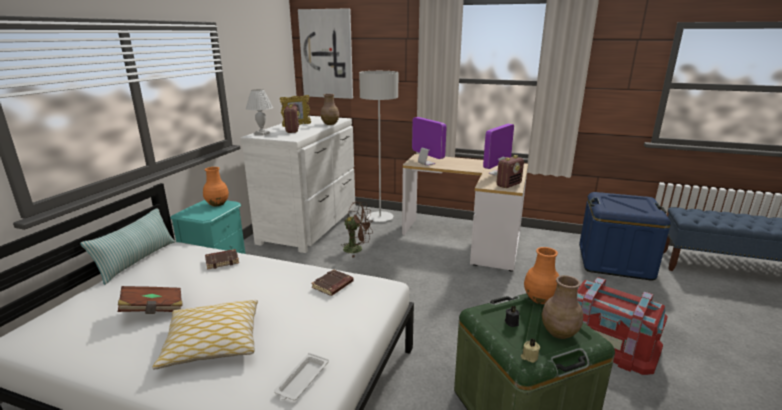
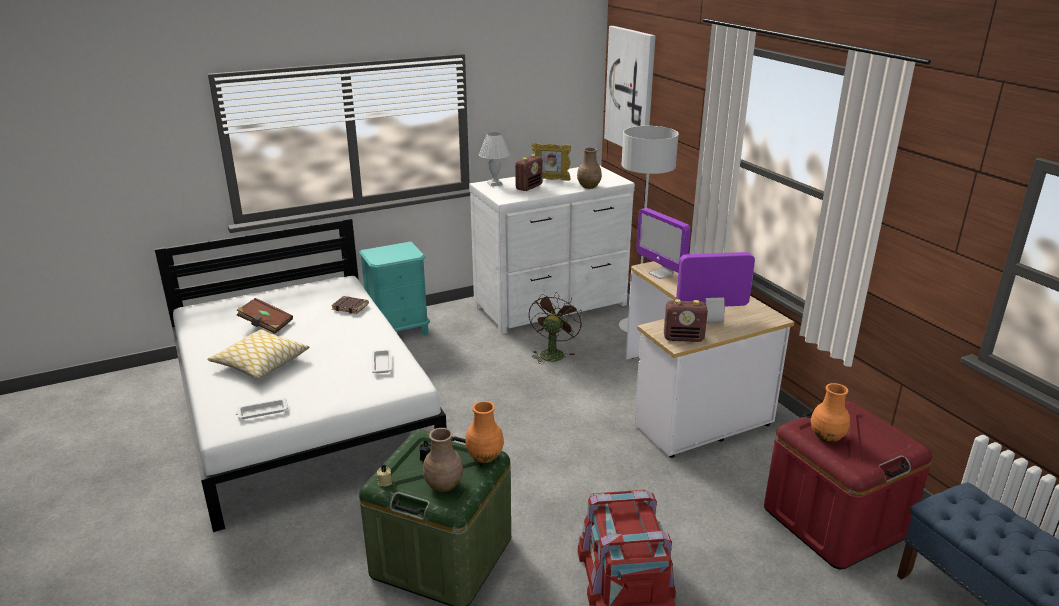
camera: 45 degrees right, 5 degrees up
pillow [80,209,175,285] -> none
orange vase [203,167,229,206] -> orange vase moved to [811,383,850,443]
brown book [311,269,354,296] -> white tray [372,349,392,374]
brown fan [341,202,373,258] -> brown fan turned 135 degrees counterclockwise [529,292,582,364]
monitor [412,117,446,166] -> monitor turned 135 degrees clockwise [636,208,691,279]
blue storage box [579,192,671,281] -> red storage box [764,401,932,569]

